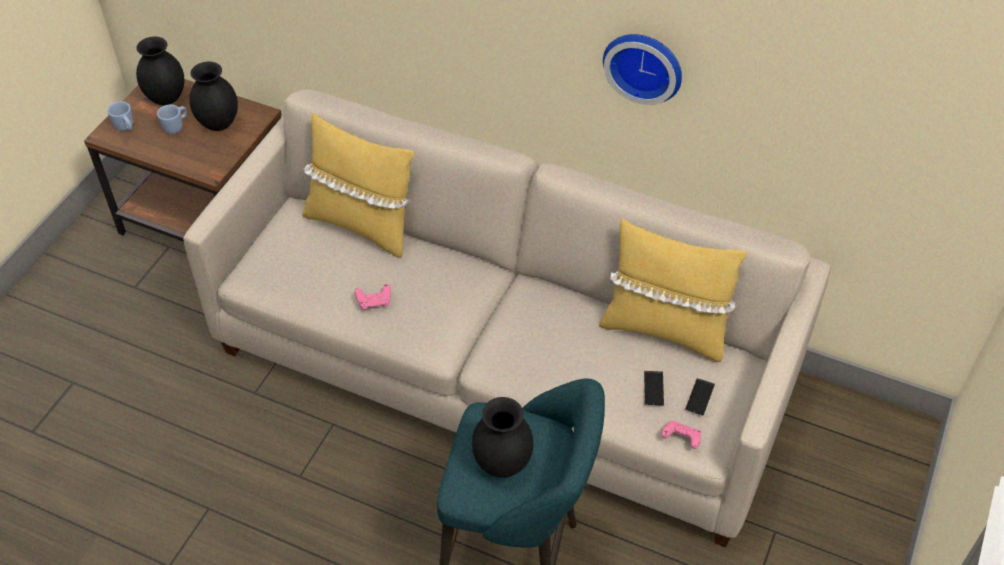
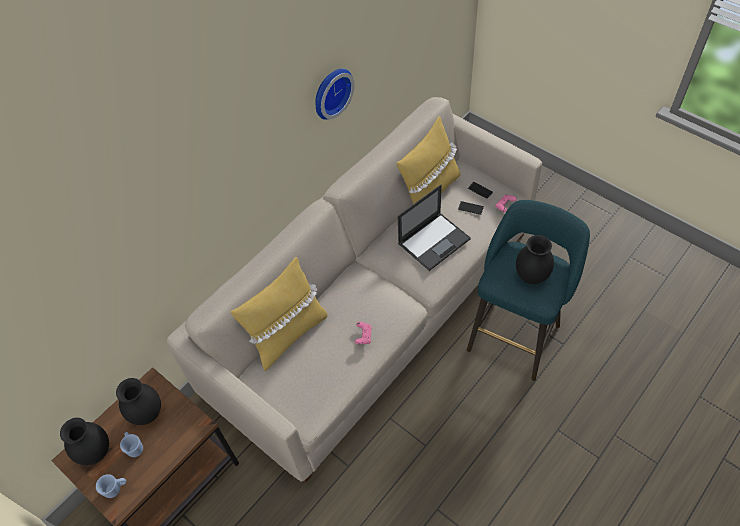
camera: 70 degrees left, 5 degrees up
none -> laptop [398,185,471,271]

